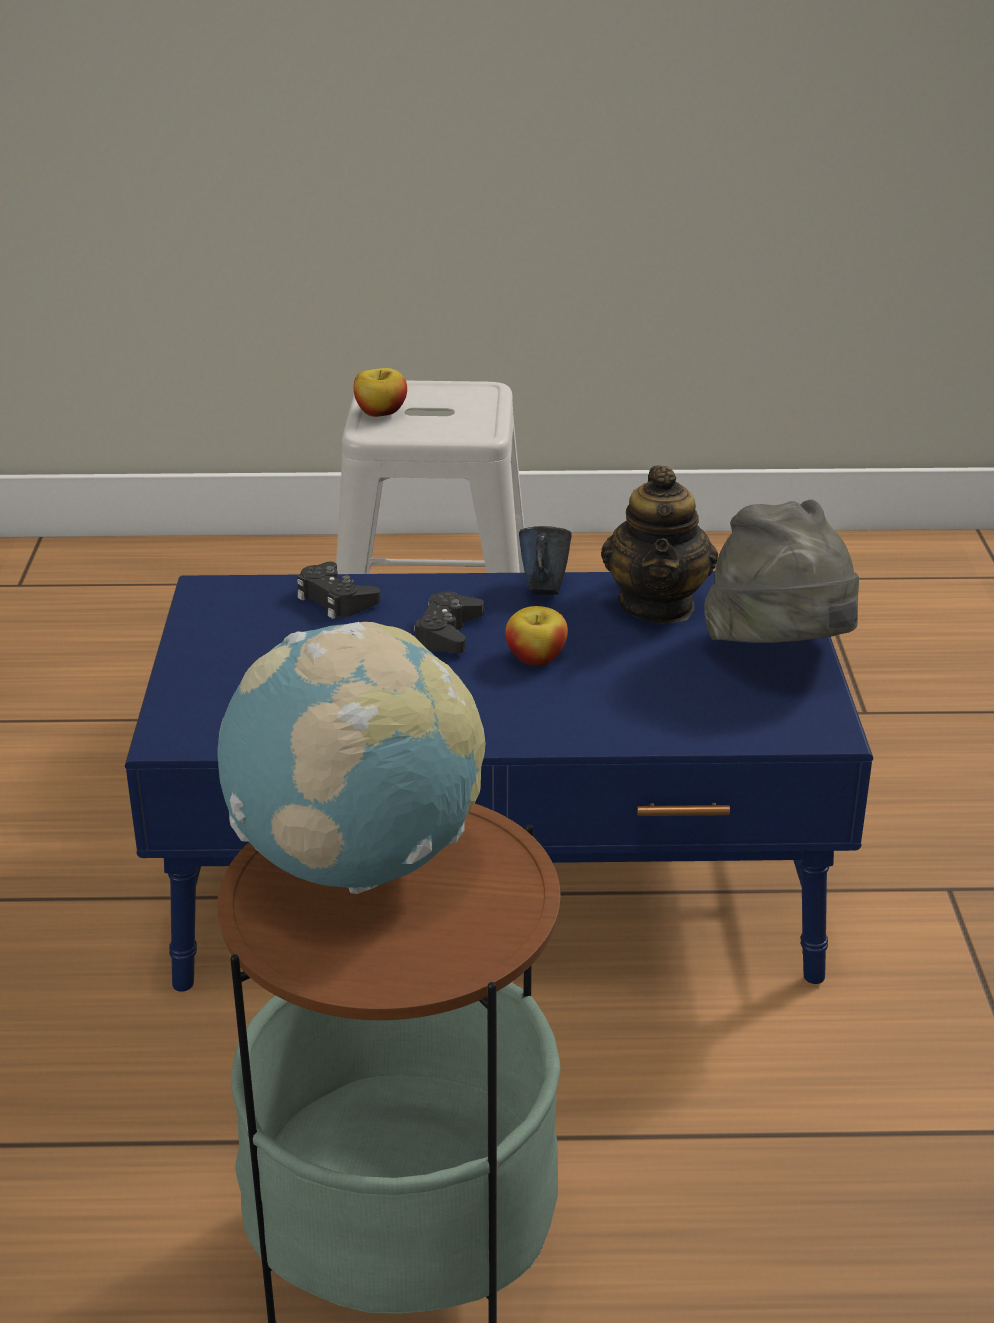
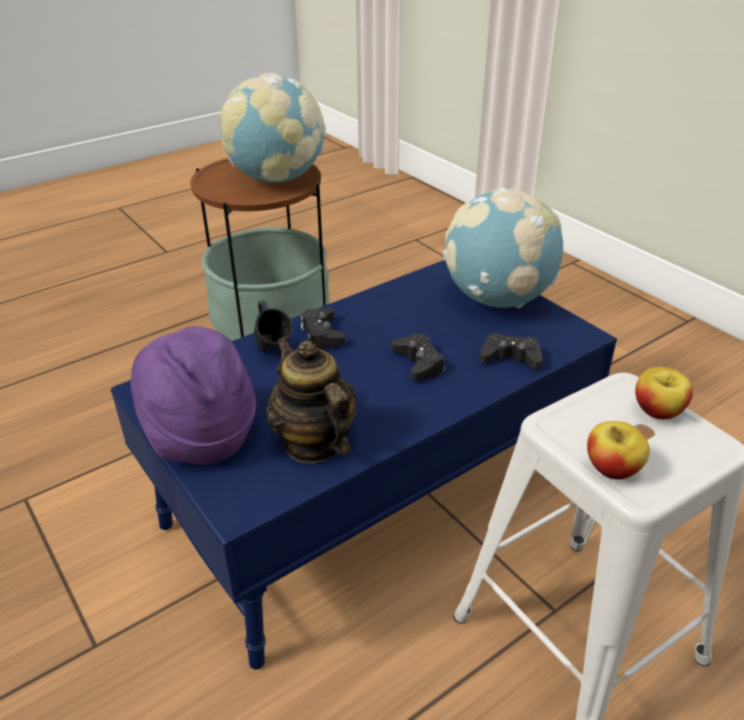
camera: 145 degrees right, 5 degrees up
apple [505,606,568,666] -> apple moved to [587,421,650,480]
blue mug [519,526,572,595] -> blue mug moved to [254,300,293,351]
grey hat [704,500,859,643] -> purple hat [130,326,256,465]
none -> black game controller [301,308,346,349]
none -> globe [443,188,563,308]

